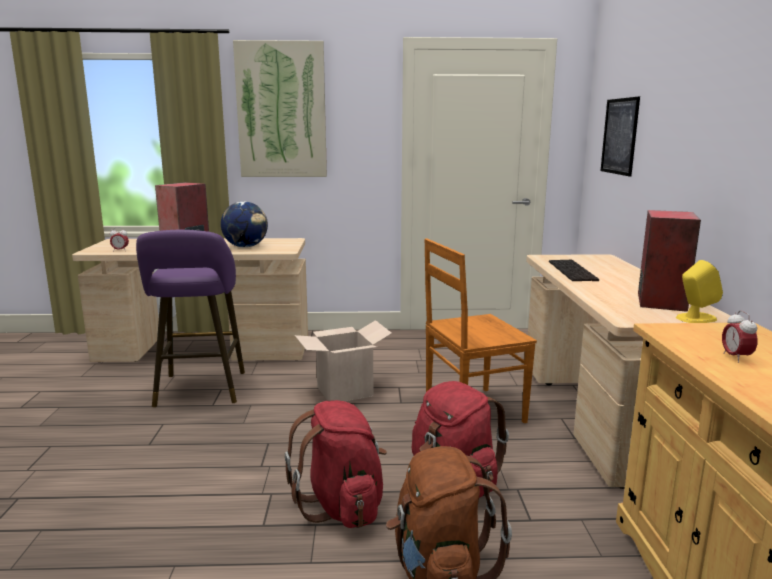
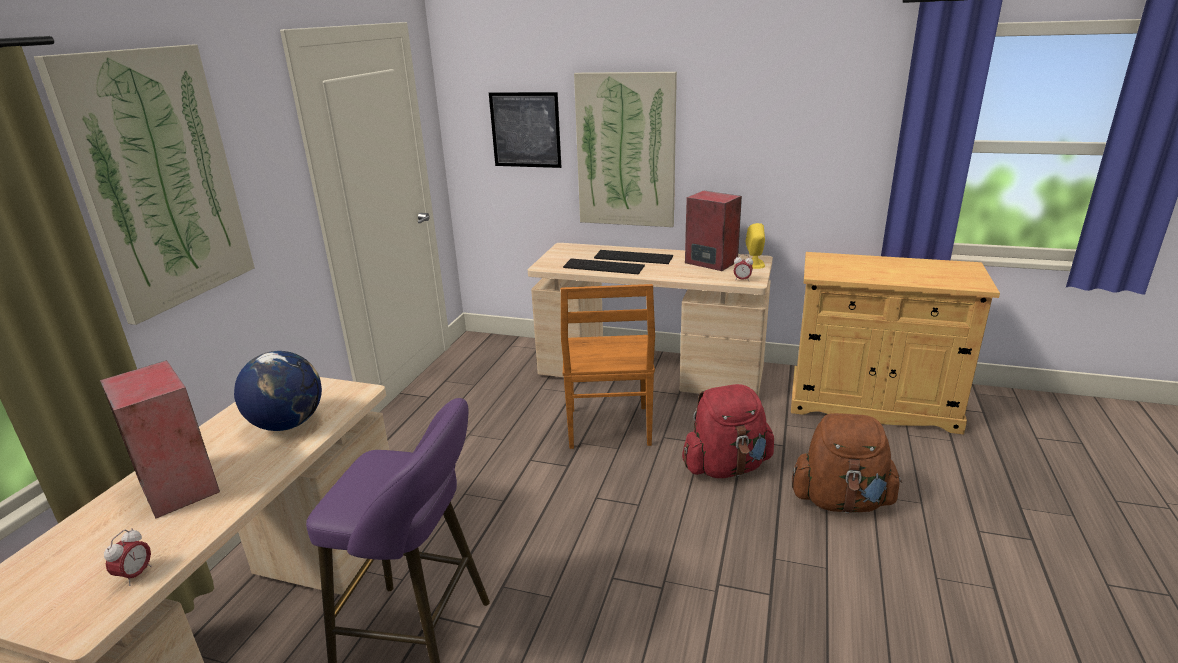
camera: 70 degrees left, 10 degrees up
red backpack [285,400,387,528] -> none
cardboard box [295,320,392,401] -> none
alarm clock [722,311,758,363] -> alarm clock moved to [734,254,753,281]
none -> picture [574,72,677,227]
none -> keyboard [594,250,673,264]

